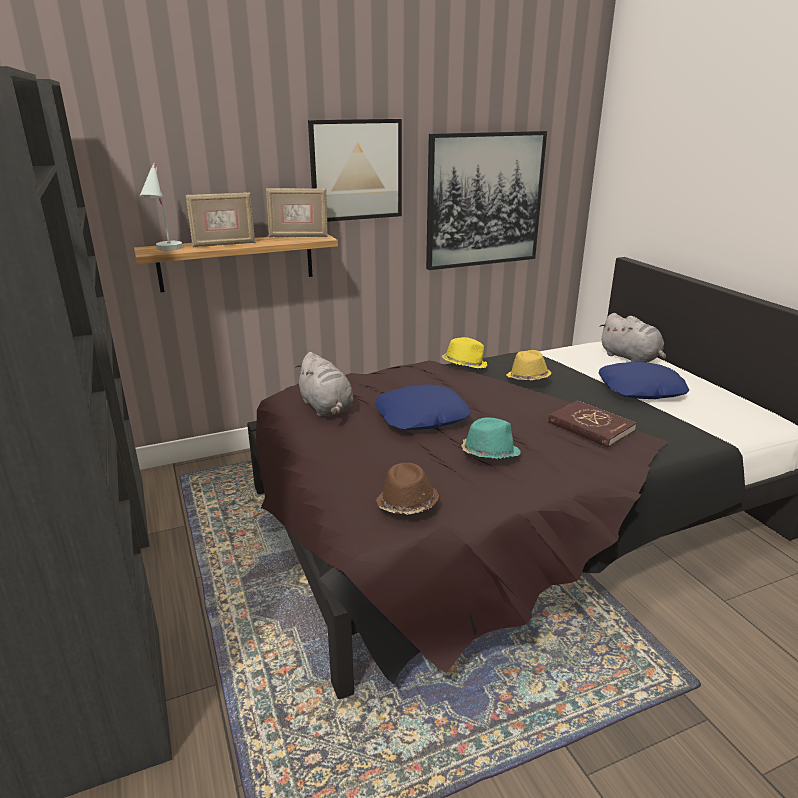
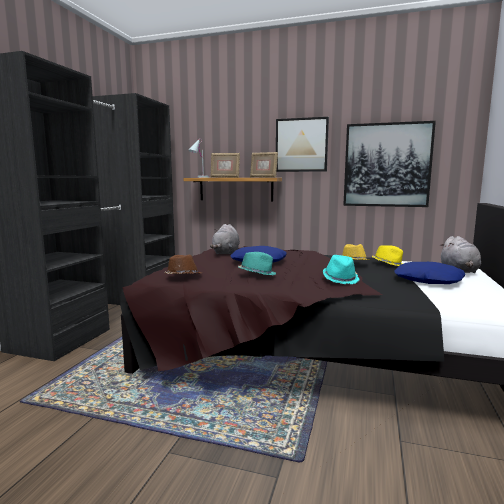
camera: 40 degrees right, 15 degrees down
yellow hat [442,337,487,368] -> yellow hat moved to [372,245,403,266]
red book [548,400,637,447] -> turquoise hat [323,255,360,284]

